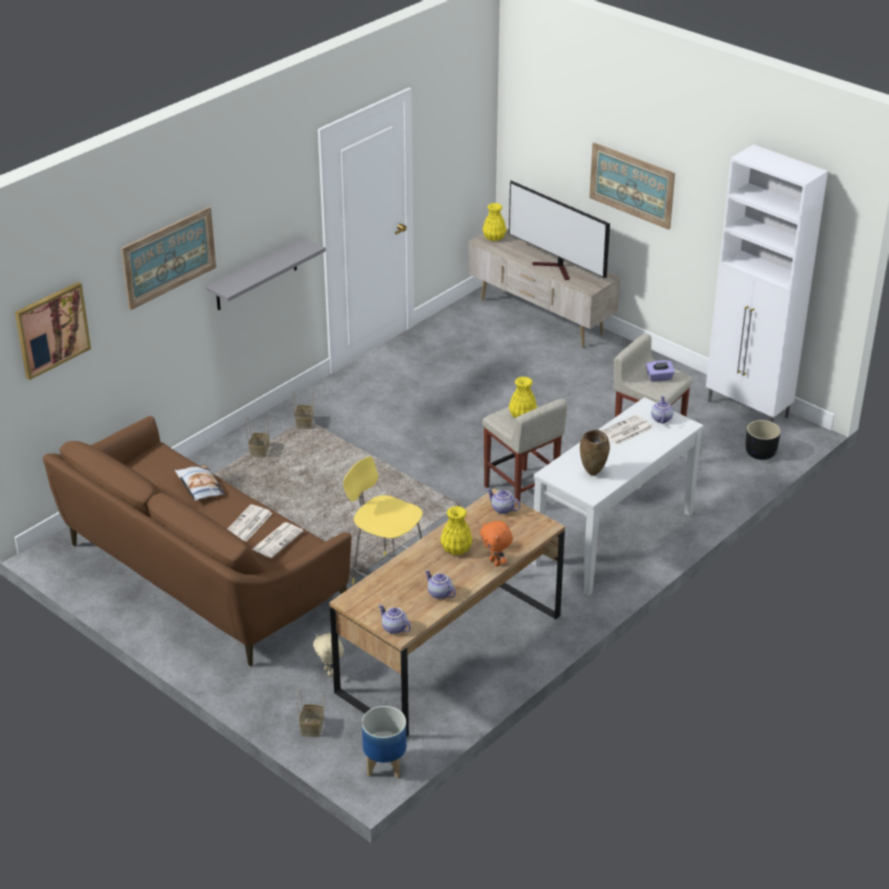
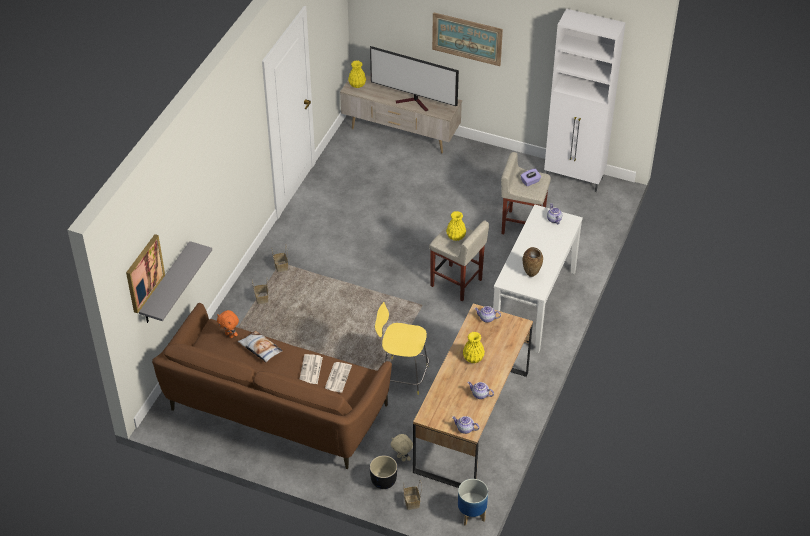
camera: 20 degrees left, 10 degrees up
picture [121,207,216,310] -> none
grey shelf [206,237,326,310] -> grey shelf moved to [139,241,212,323]
orange plush toy [480,521,513,567] -> orange plush toy moved to [217,310,239,338]
newspaper [601,414,652,445] -> none
black planter [746,420,781,460] -> black planter moved to [370,455,397,489]

